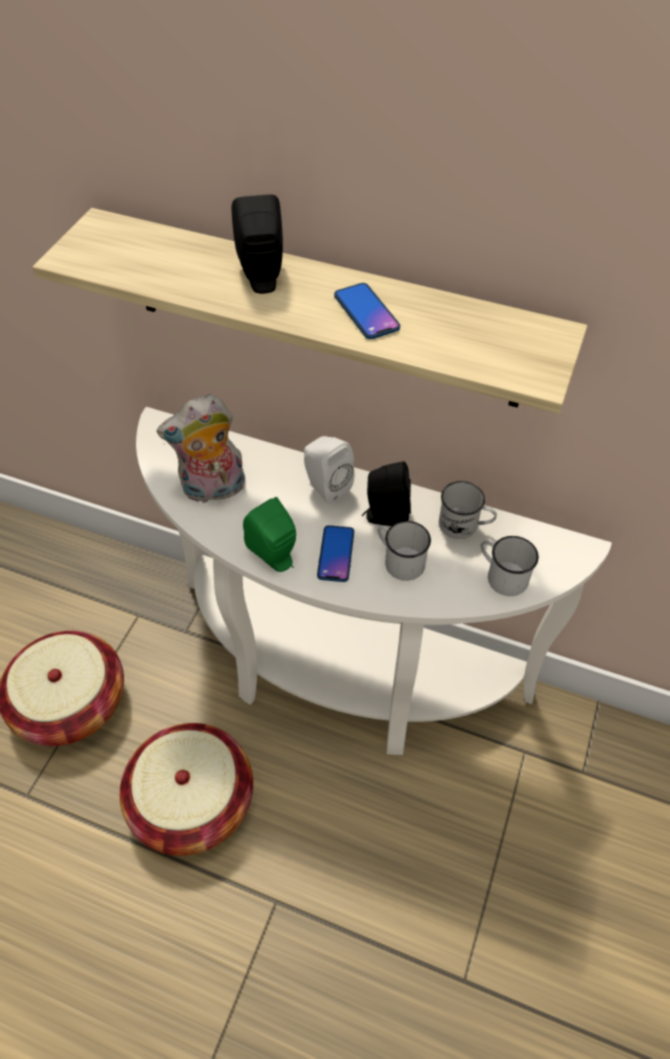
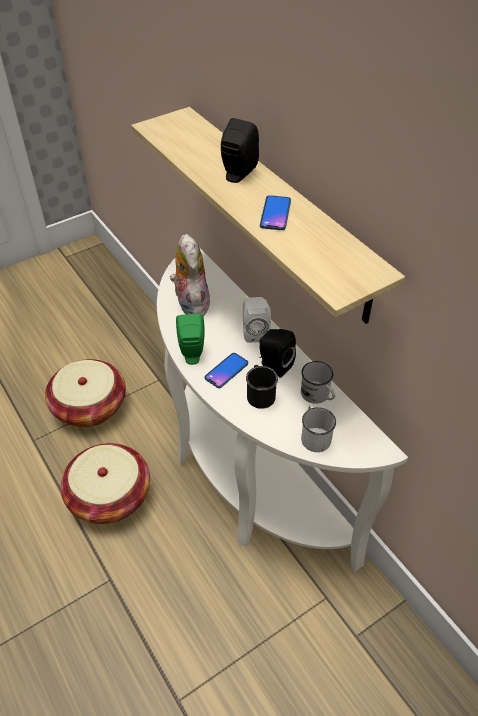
camera: 35 degrees right, 5 degrees down
plush toy [156,394,245,503] -> plush toy turned 60 degrees clockwise [170,234,210,316]
white mug [378,521,431,581] -> black mug [246,365,278,409]

